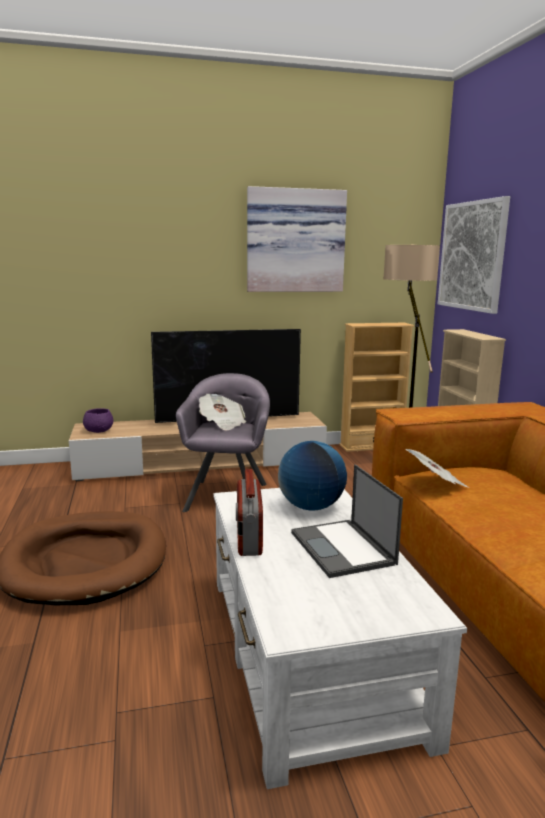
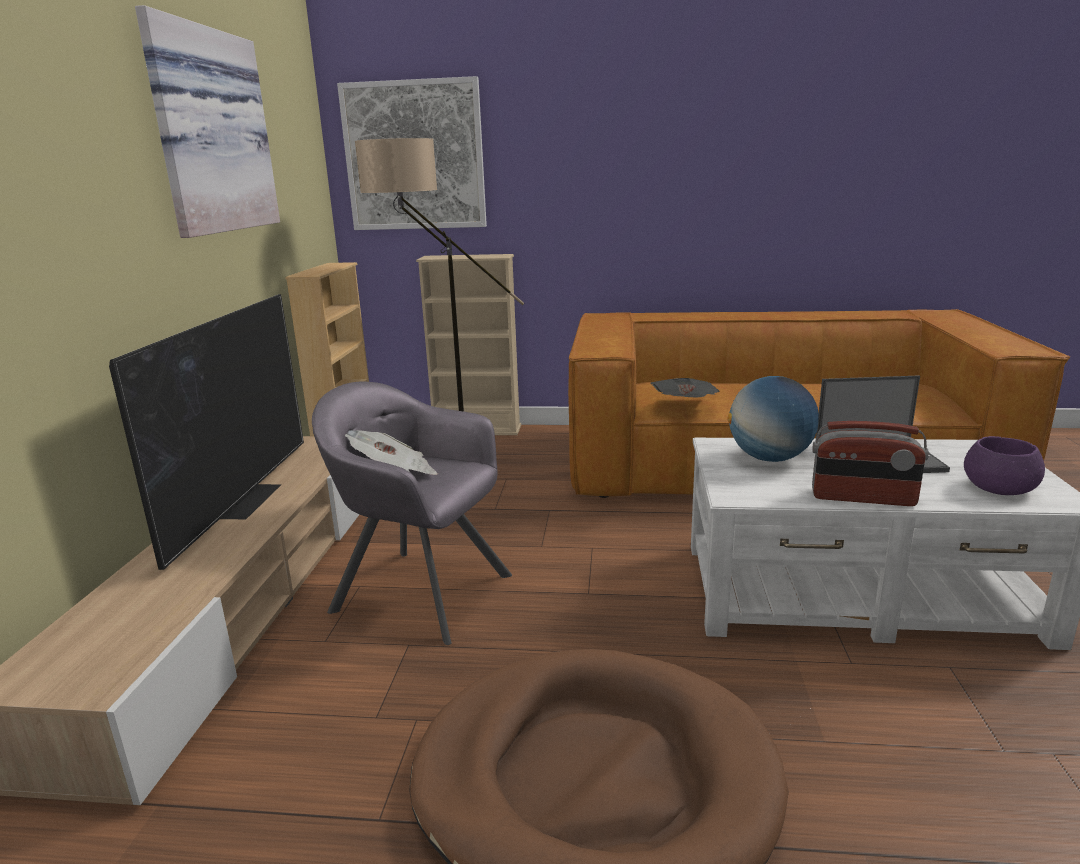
camera: 70 degrees left, 5 degrees up
purple bowl [83,408,113,433] -> purple bowl moved to [964,436,1045,495]

